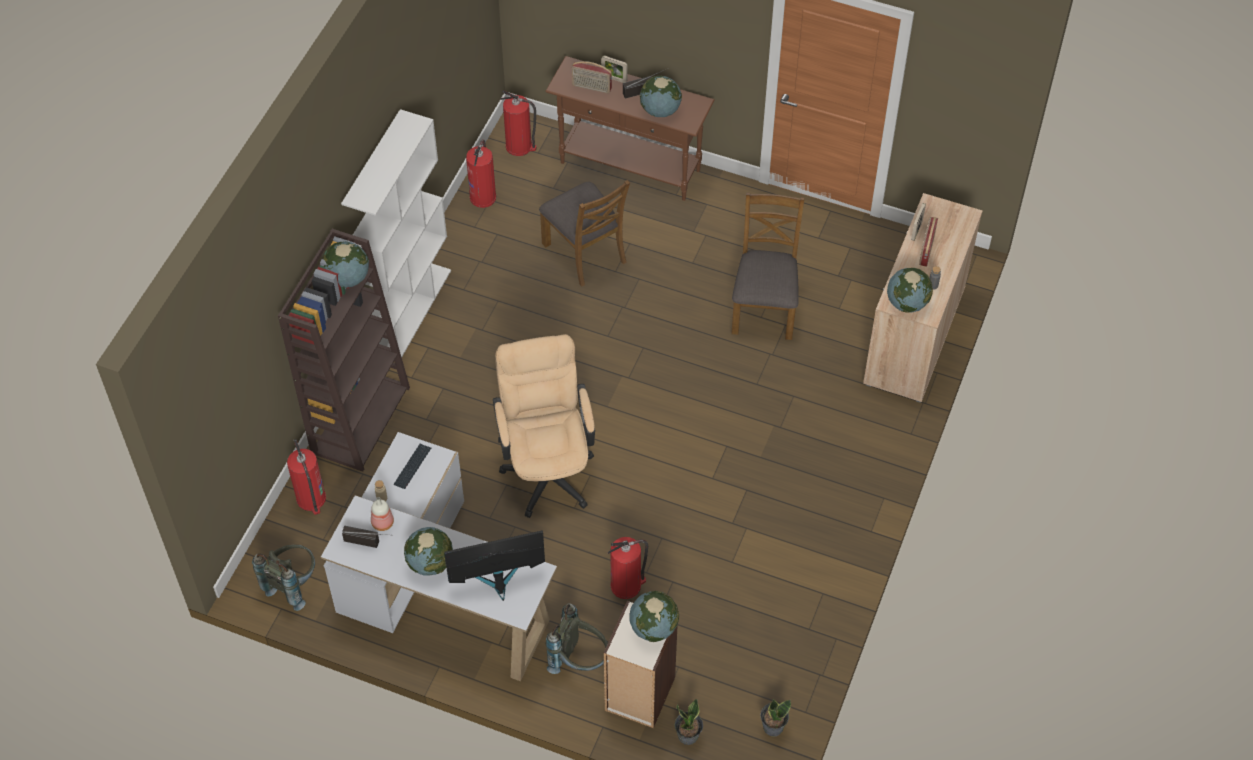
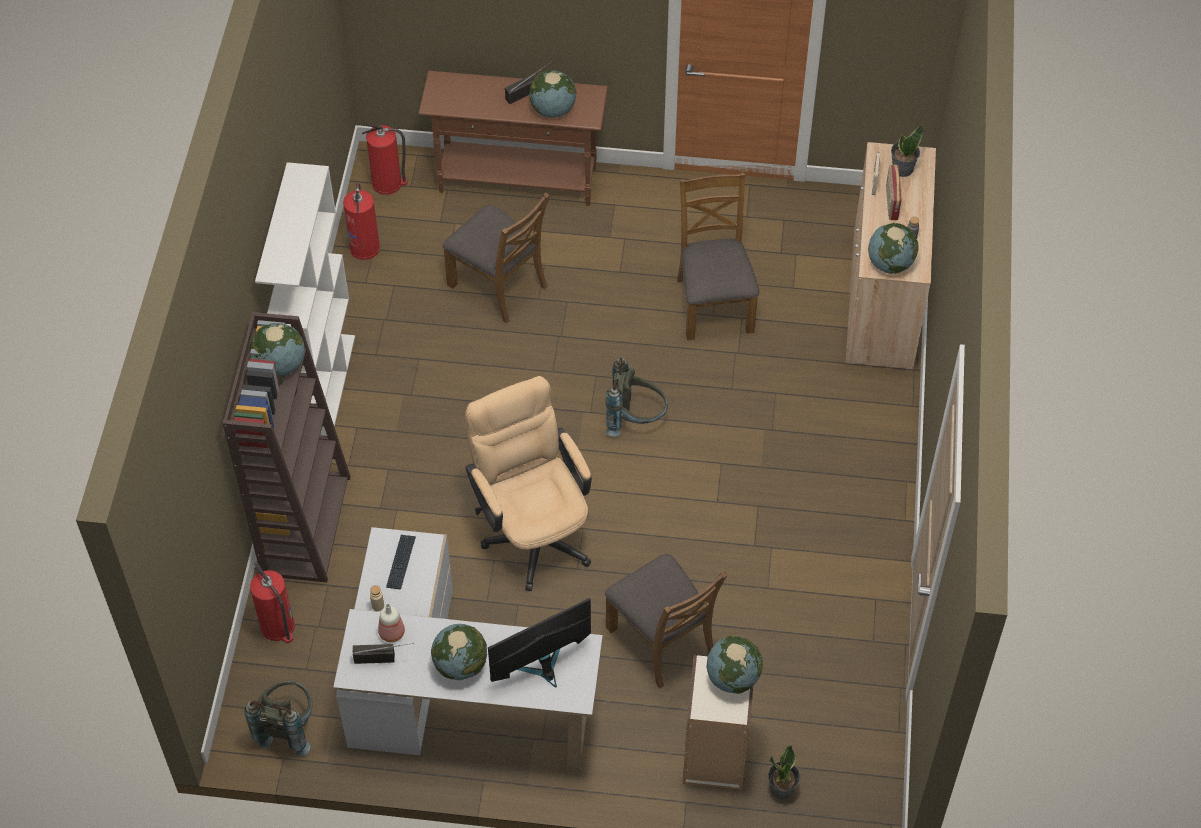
camera: 15 degrees left, 0 degrees up
grey backpack [546,603,607,674] -> grey backpack moved to [605,357,668,437]
radio [572,61,612,93] -> none
picture frame [601,56,627,83] -> none
fire extinguisher [607,537,648,599] -> brown chair [605,554,727,689]
potted plant [760,699,791,737] -> potted plant moved to [891,124,923,177]

